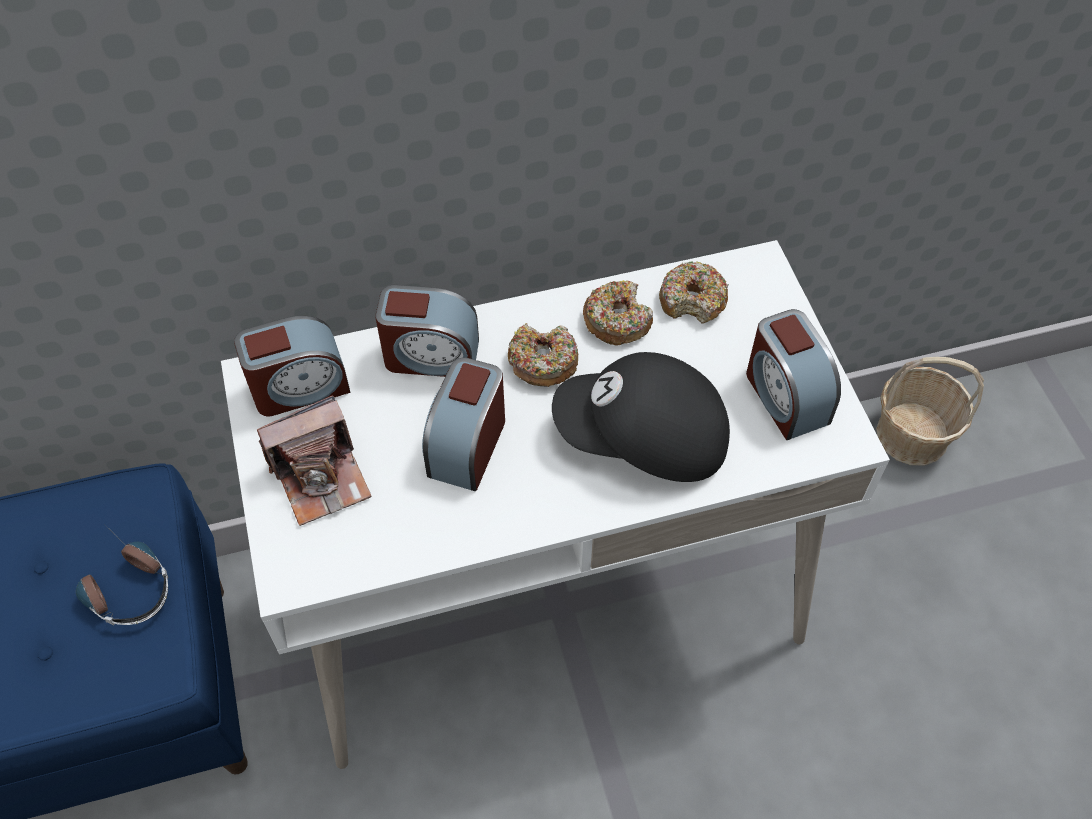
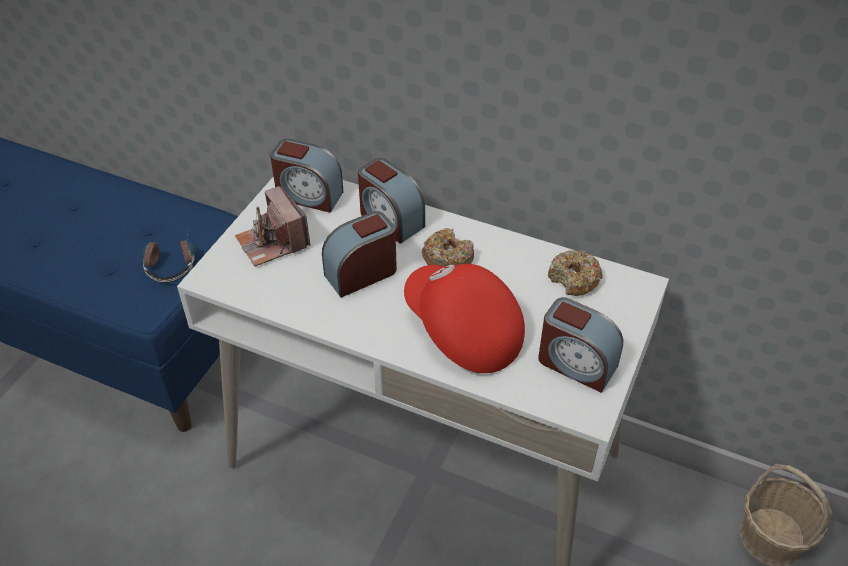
camera: 40 degrees right, 10 degrees down
camera [257,396,371,526] -> camera turned 45 degrees clockwise [235,186,311,267]
black cap [552,352,730,482] -> red cap [404,264,525,373]
donut [583,280,653,346] -> none
alarm clock [746,309,841,440] -> alarm clock turned 75 degrees counterclockwise [538,297,623,393]

